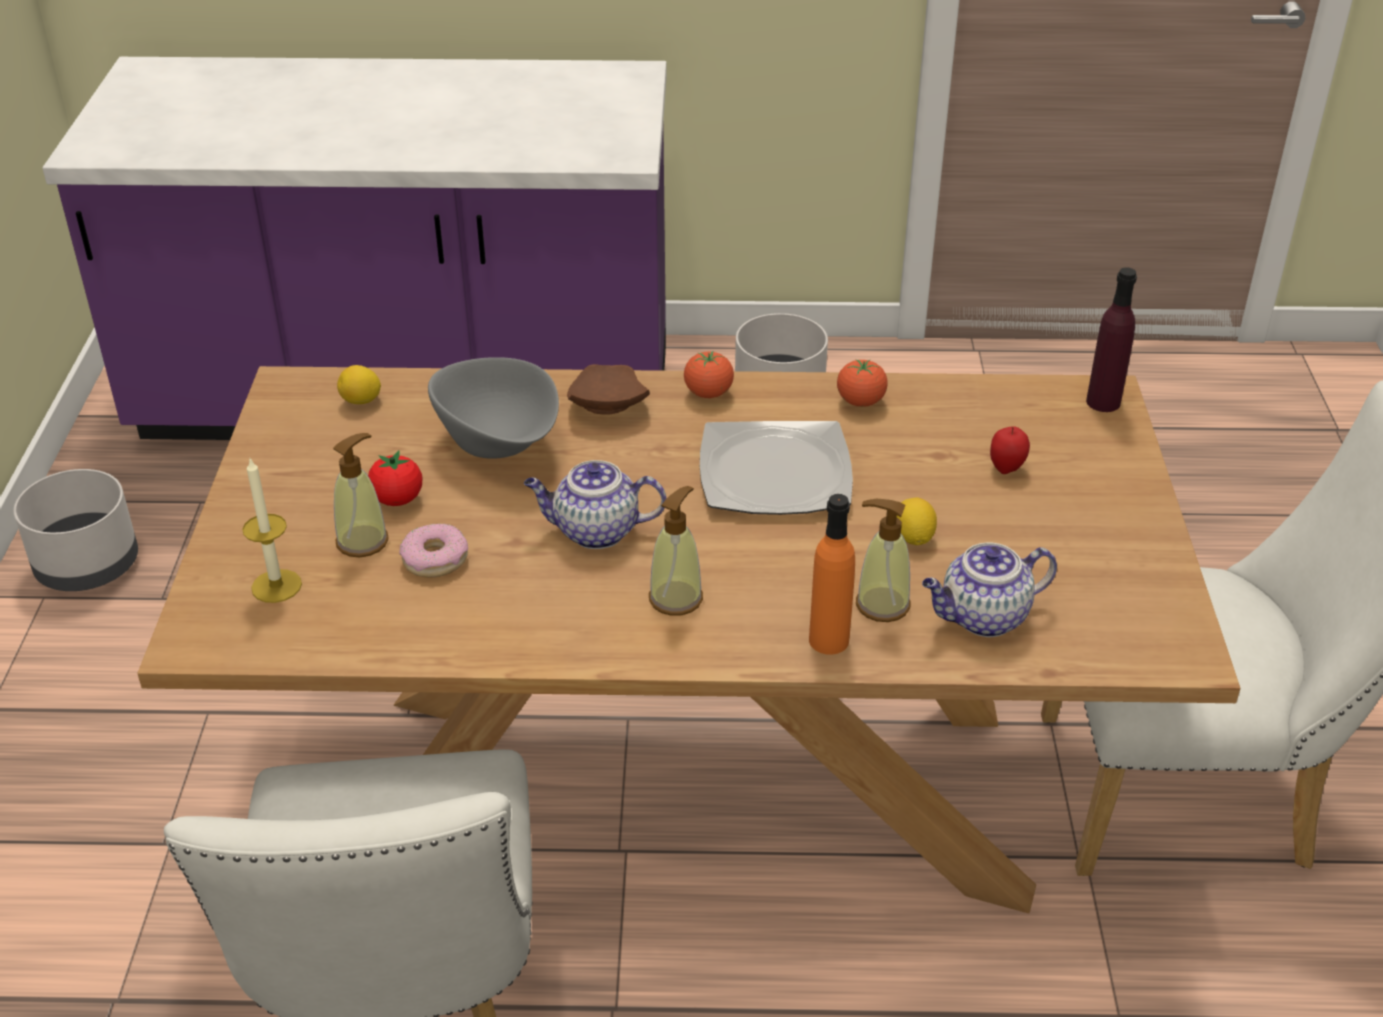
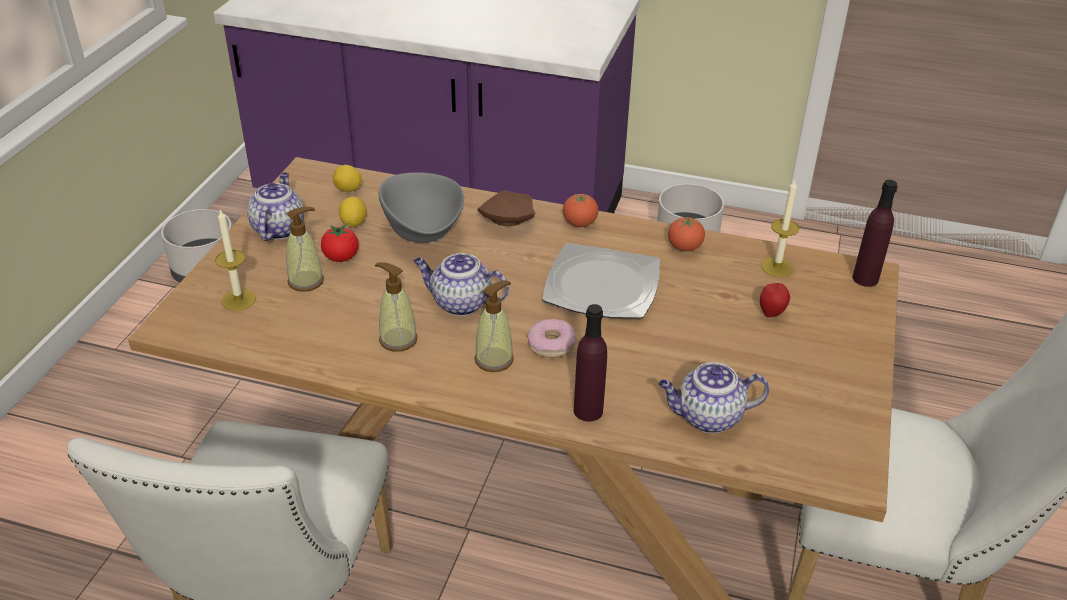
camera: 15 degrees right, 0 degrees up
donut [399,524,468,577] -> donut moved to [527,319,576,358]
orange bottle [809,494,855,655] -> purple bottle [574,304,607,422]
soap dispenser [856,499,910,622] -> soap dispenser moved to [375,262,418,352]
lemon [897,497,937,545] -> lemon moved to [339,197,367,227]
none -> teapot [247,172,304,241]
none -> candle [761,179,800,277]

